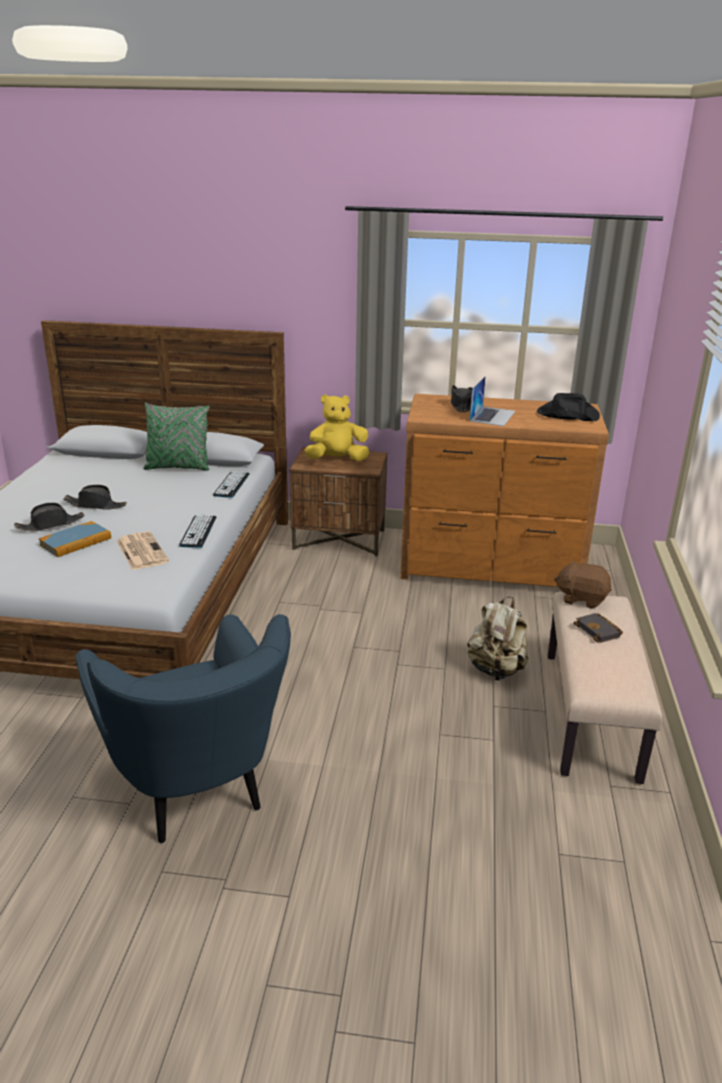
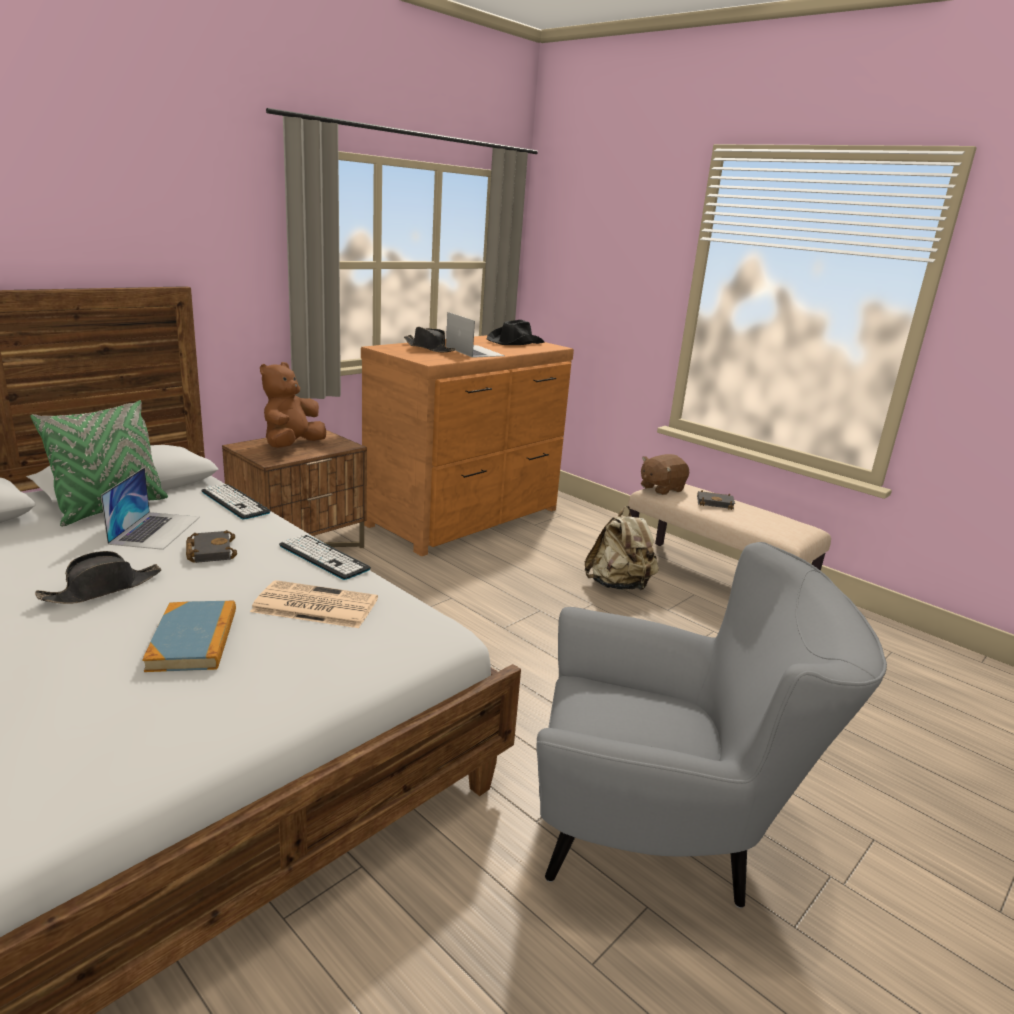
camera: 55 degrees left, 5 degrees down
black hat [14,503,85,531] -> none
blue armchair [76,614,291,843] -> grey armchair [536,542,887,908]
yellow plush toy [304,394,369,461] -> brown plush toy [260,362,326,448]
none -> laptop [101,467,200,550]
none -> black book [186,530,237,563]

